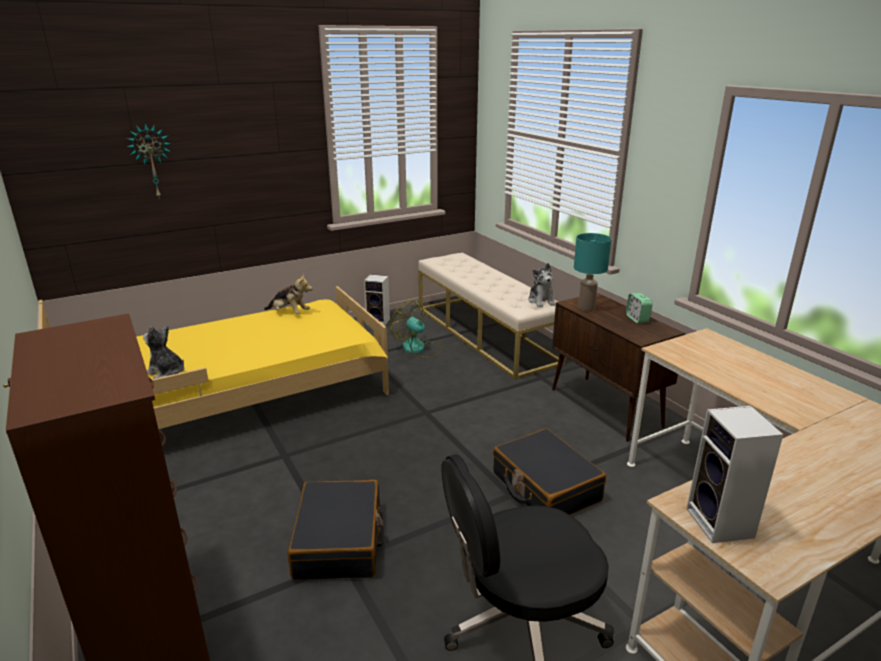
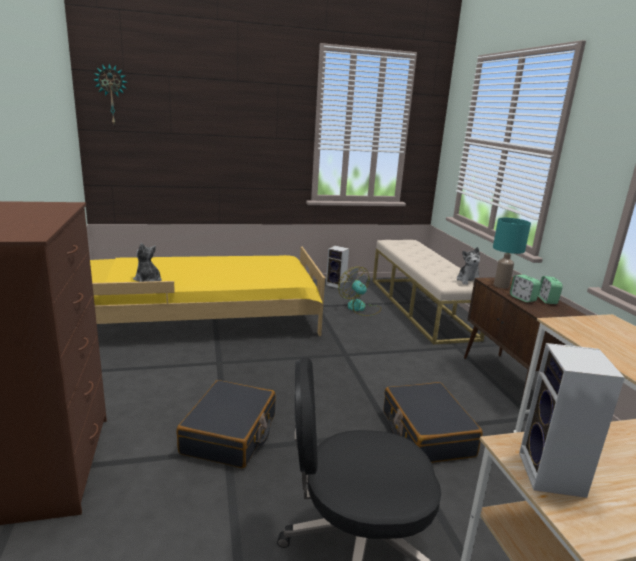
camera: 15 degrees right, 5 degrees down
wall clock [126,124,171,197] -> wall clock moved to [94,64,127,124]
plush toy [264,275,313,314] -> none
none -> alarm clock [510,275,541,302]

